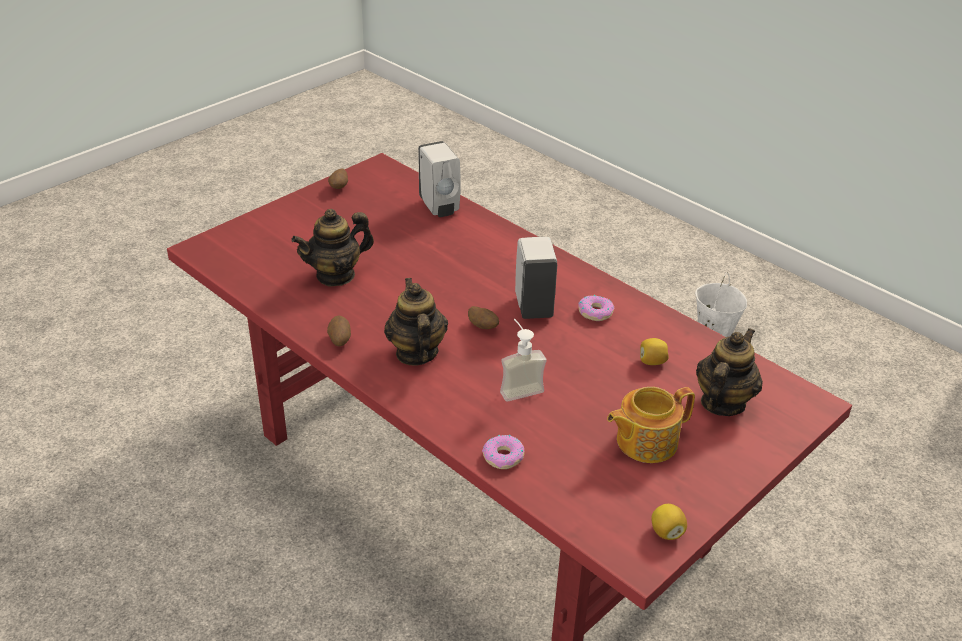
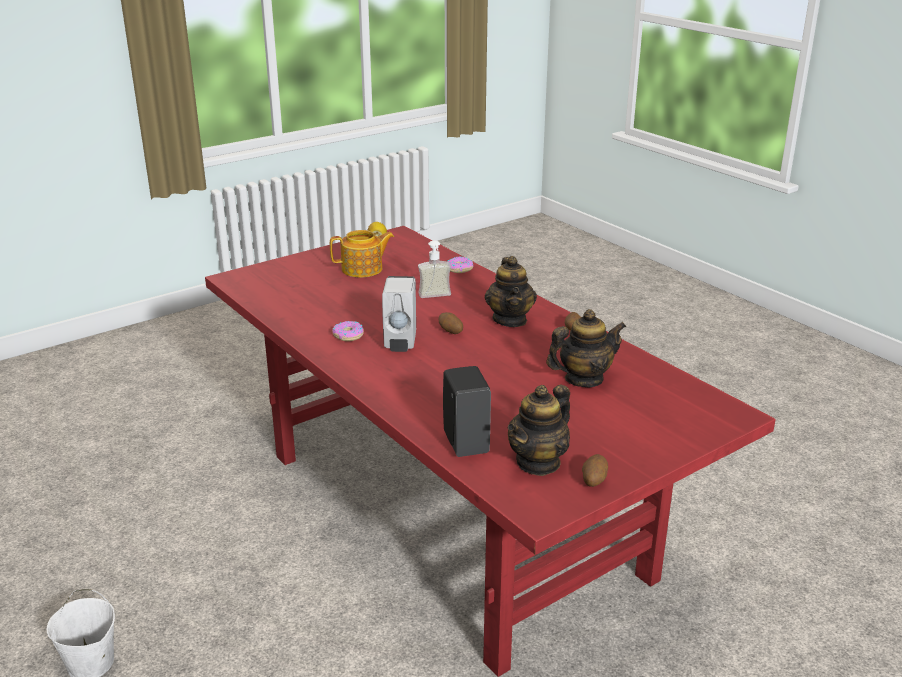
camera: 170 degrees left, 10 degrees down
white soap dispenser [418,141,461,217] -> black soap dispenser [443,366,491,457]
lemon [640,338,669,365] -> none
teapot [696,328,763,416] -> teapot moved to [508,385,570,476]

